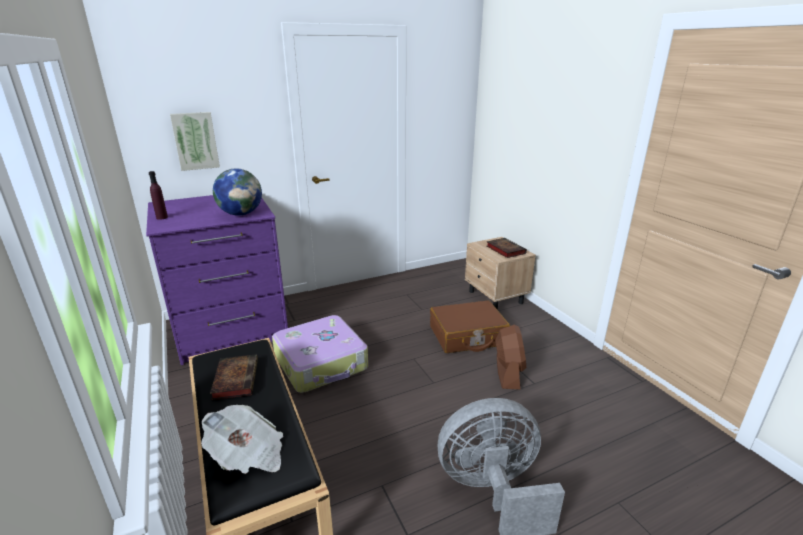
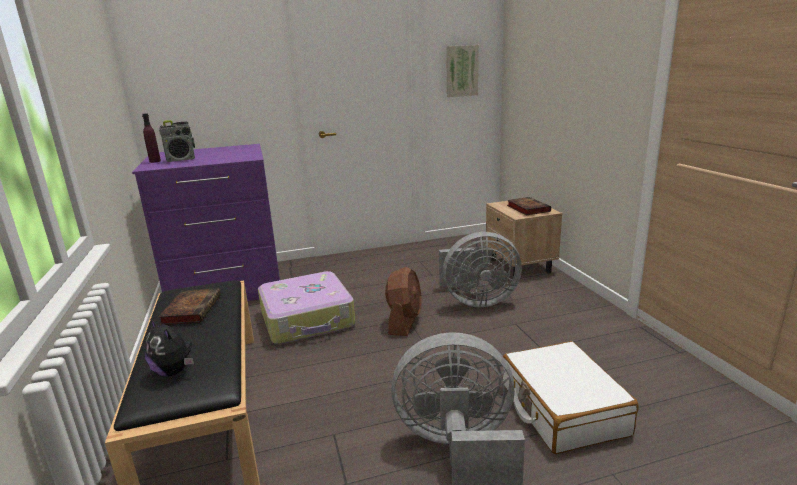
camera: 10 degrees right, 5 degrees down
picture [170,112,220,171] -> picture moved to [446,45,479,97]
newspaper [201,405,283,474] -> plush toy [144,319,194,376]
globe [213,168,262,216] -> none
brown suitcase [430,300,510,353] -> grey fan [439,232,522,307]
brown fan [495,325,526,390] -> brown fan moved to [385,267,422,336]
none -> radio [159,120,195,162]
none -> white suitcase [503,341,639,454]

